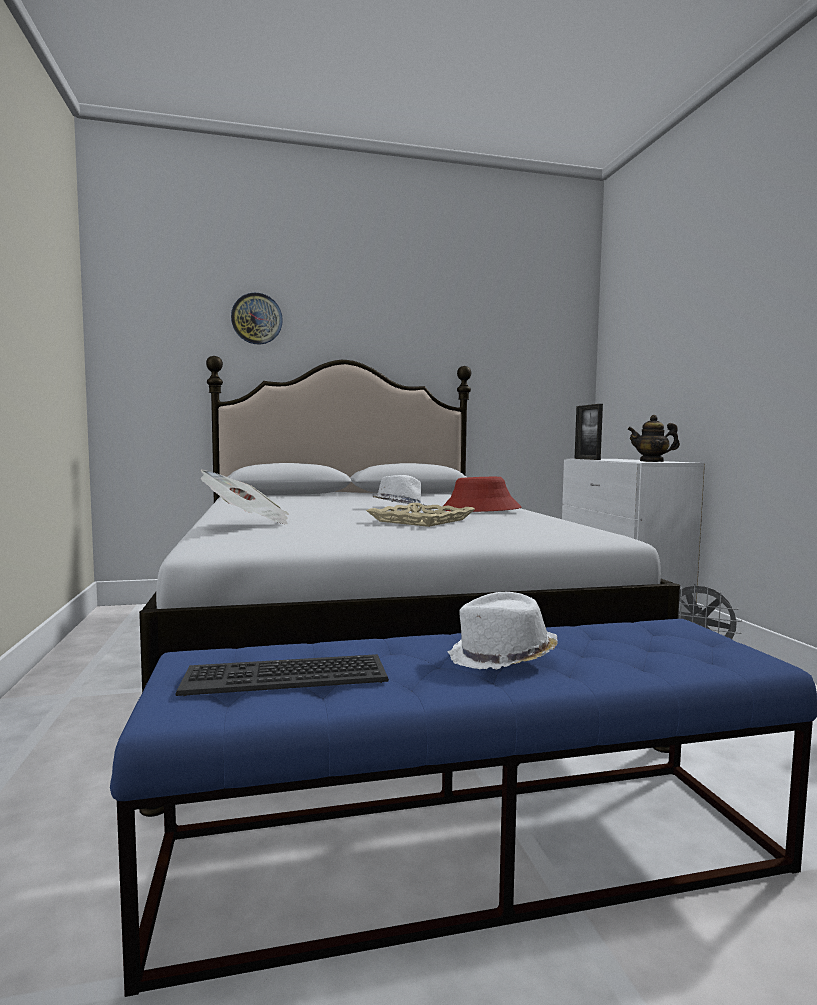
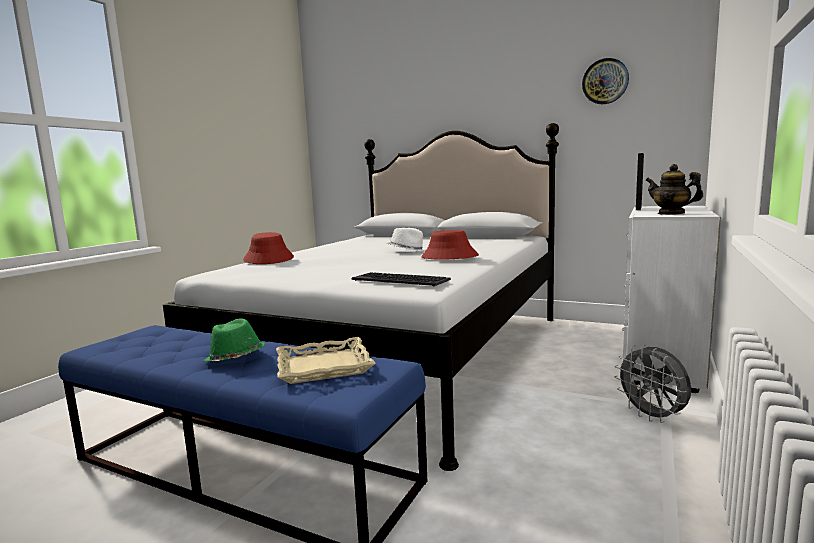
camera: 40 degrees right, 5 degrees up
keyboard [175,654,389,696] -> keyboard moved to [352,272,451,286]
newspaper [201,470,289,525] -> red hat [243,232,294,264]
wall clock [231,293,283,344] -> wall clock moved to [582,58,629,104]
beige tray [366,503,475,527] -> beige tray moved to [276,337,376,384]
white hat [448,592,558,670] -> green hat [204,318,266,362]

